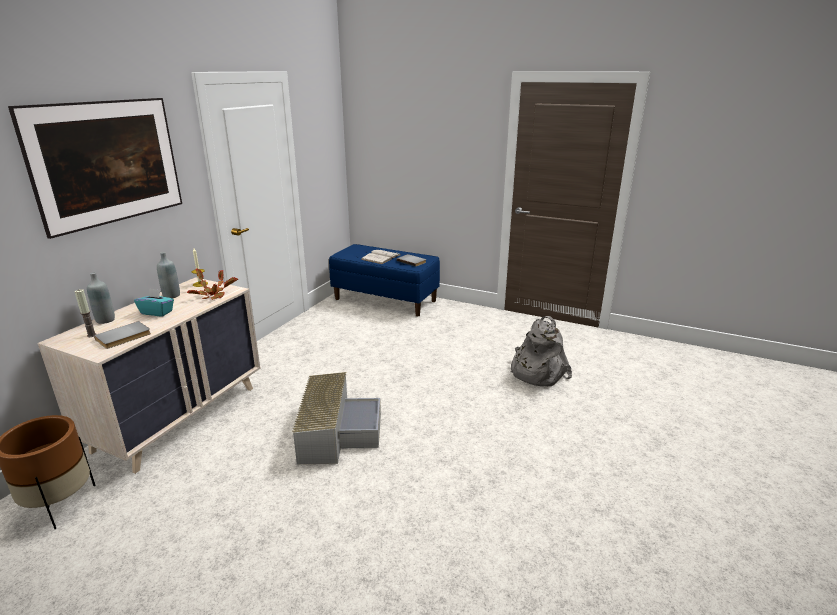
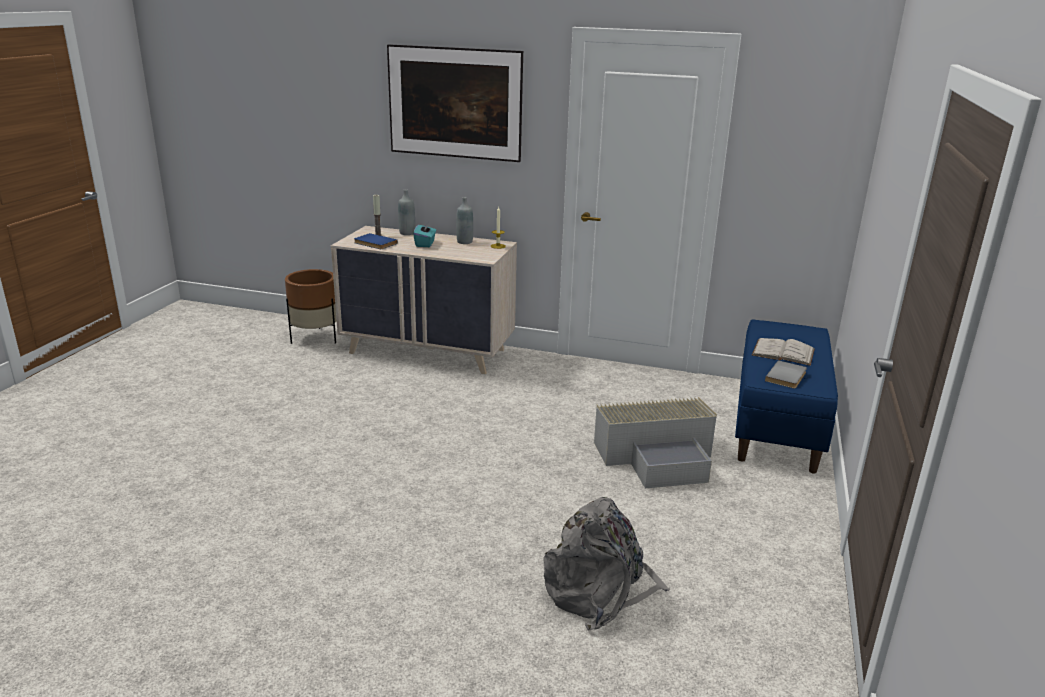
camera: 80 degrees right, 0 degrees up
grey book [94,321,151,349] -> blue book [354,233,398,249]
potted plant [187,269,238,300] -> none
grey storage box [292,372,381,464] -> grey storage box moved to [594,397,717,488]

